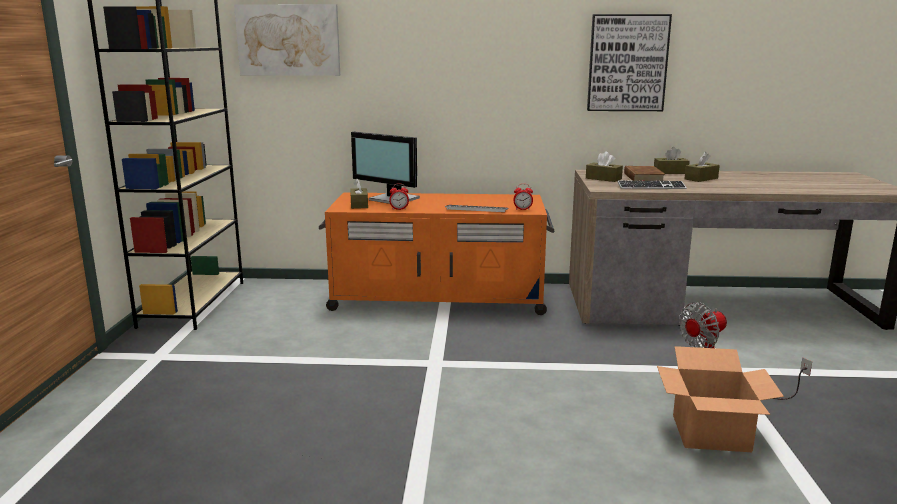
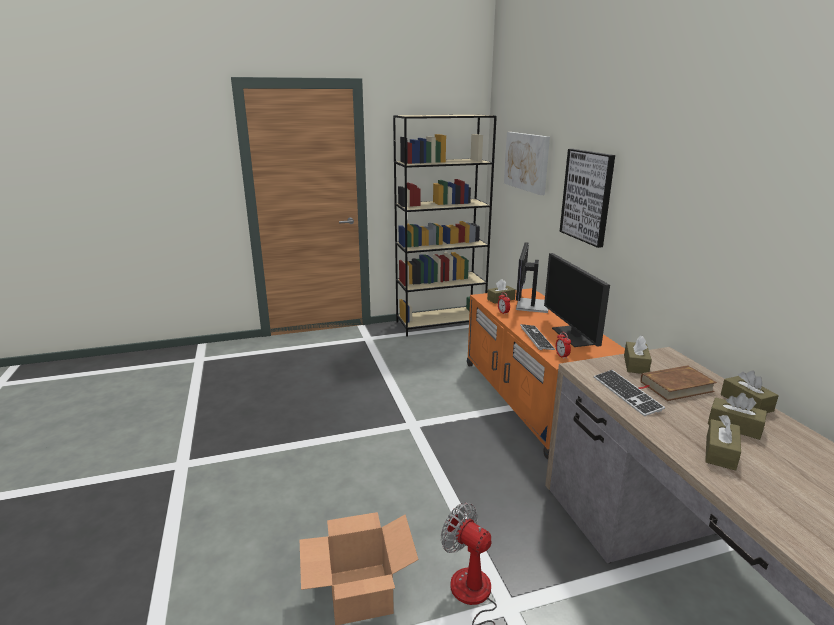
camera: 70 degrees right, 5 degrees up
picture [587,14,672,111] -> picture moved to [560,149,615,248]
none -> monitor [544,253,610,347]
none -> brown tissue box [705,415,741,471]

